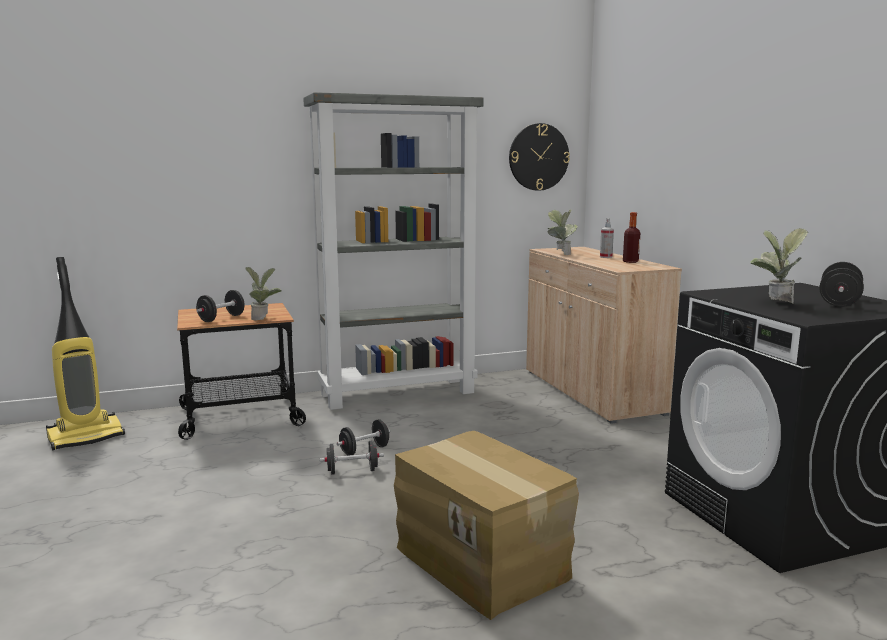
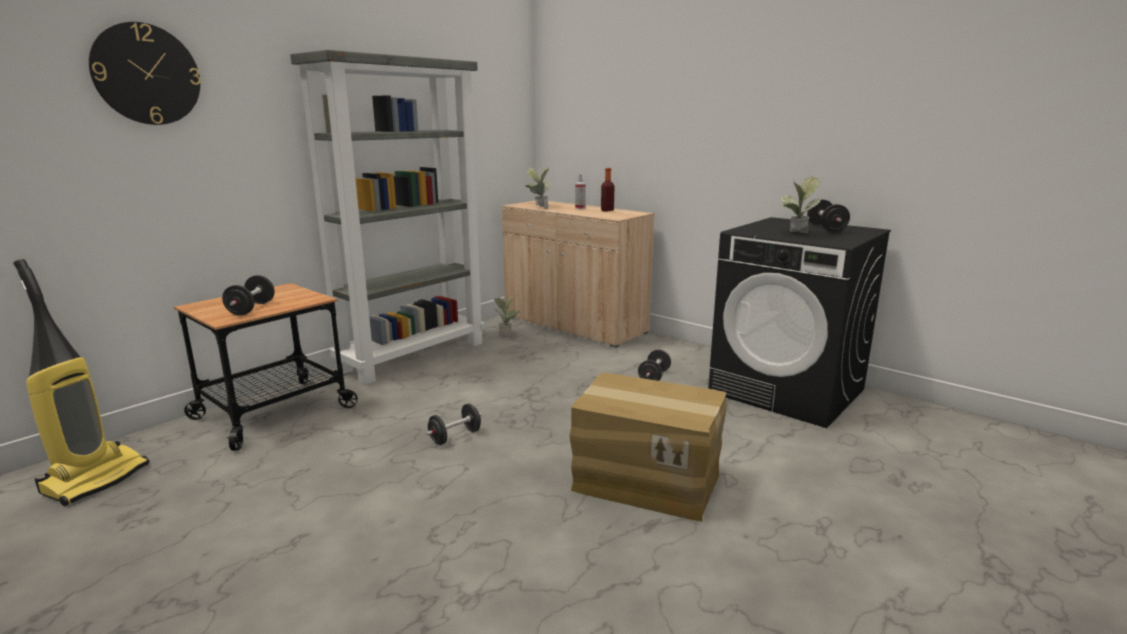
camera: 30 degrees left, 5 degrees up
potted plant [245,267,282,321] -> potted plant moved to [494,296,519,337]
black dumbbell [337,419,391,456] -> black dumbbell moved to [638,350,671,381]
wall clock [509,123,570,191] -> wall clock moved to [89,22,201,125]

